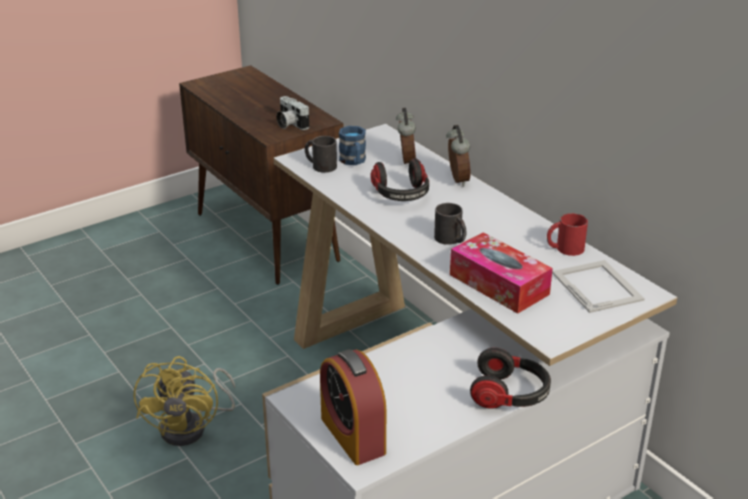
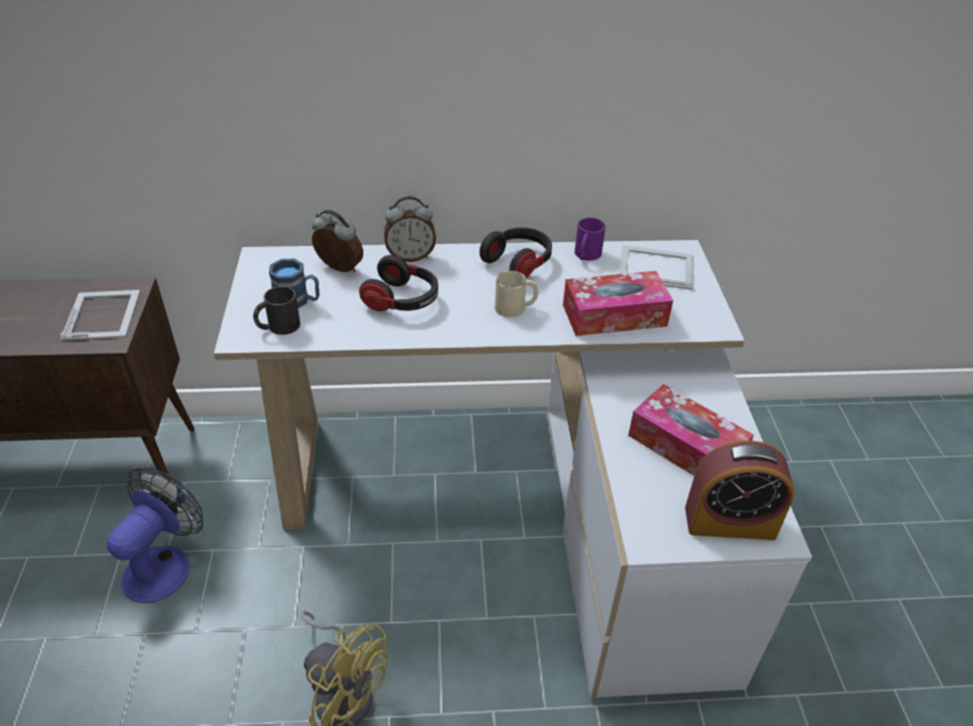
camera: 60 degrees left, 10 degrees up
camera [276,96,309,130] -> picture frame [60,290,140,341]
black mug [434,203,466,245] -> beige mug [495,270,538,318]
alarm clock [446,125,471,186] -> alarm clock turned 150 degrees clockwise [384,196,436,262]
headphones [470,348,551,409] -> headphones moved to [480,227,552,278]
red mug [547,213,588,256] -> purple mug [575,217,606,261]
none -> fan [106,468,203,603]
none -> tissue box [628,384,754,476]

